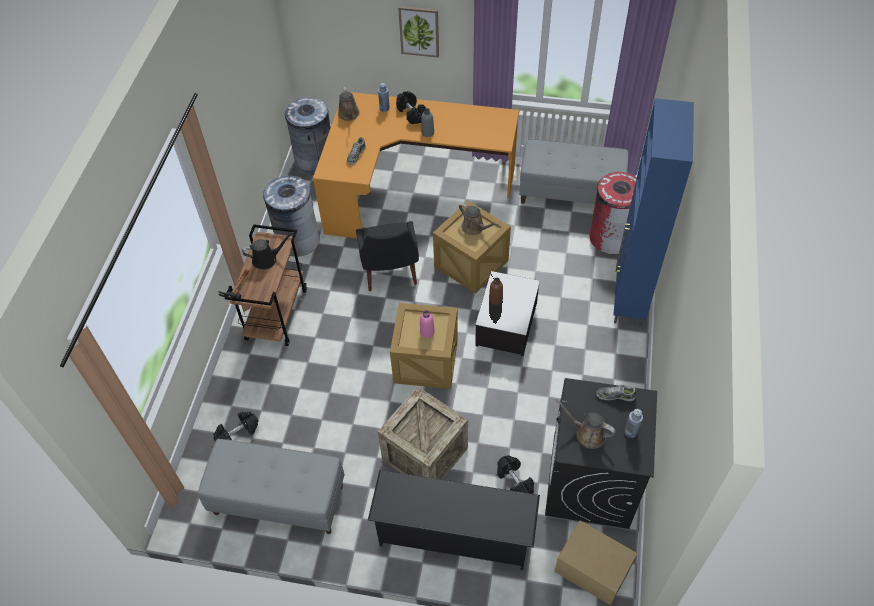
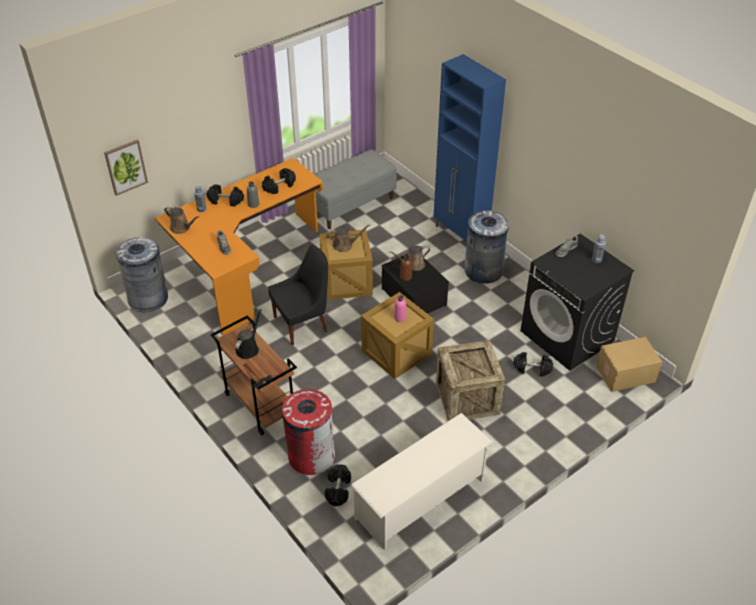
camera: 50 degrees left, 10 degrees down
grey bench [198,439,344,534] -> white shoe rack [351,413,493,550]
grey trash can [263,174,320,257] -> grey trash can moved to [464,210,509,284]
black chair [356,221,419,291] -> black chair turned 60 degrees counterclockwise [268,244,328,345]
black shoe rack [368,470,540,570] -> none
picture [398,6,439,58] -> picture moved to [104,139,148,196]
brown watering can [556,399,616,449] -> brown watering can moved to [389,245,430,271]
red trash can [590,172,637,254] -> red trash can moved to [282,389,335,475]
none -> black dumbbell [262,168,296,194]

